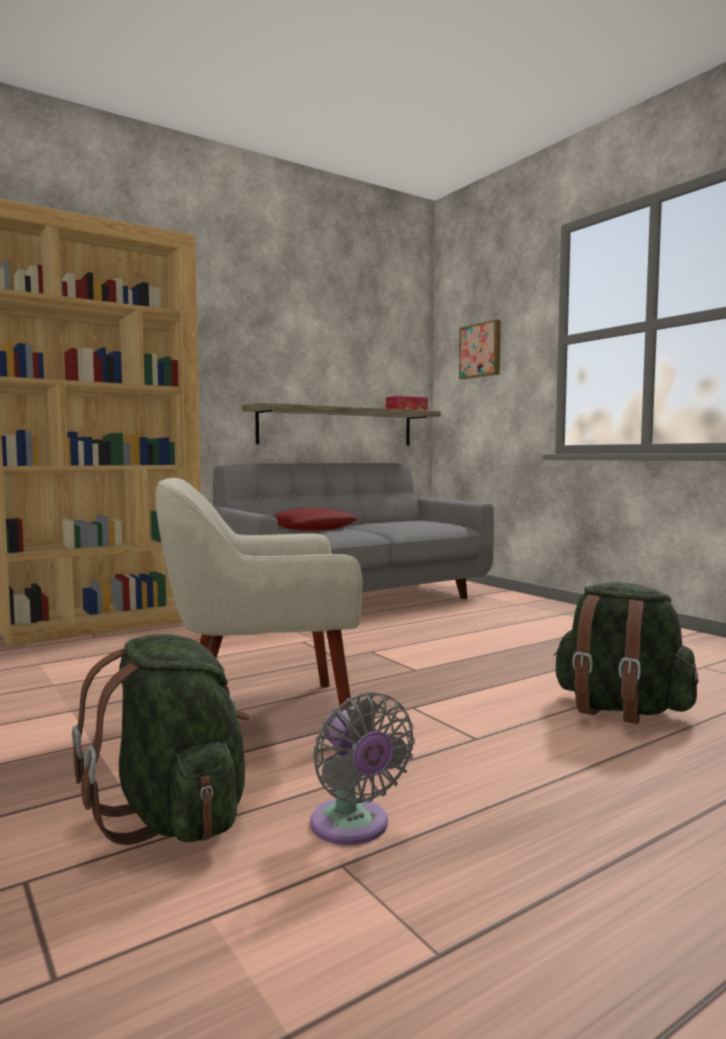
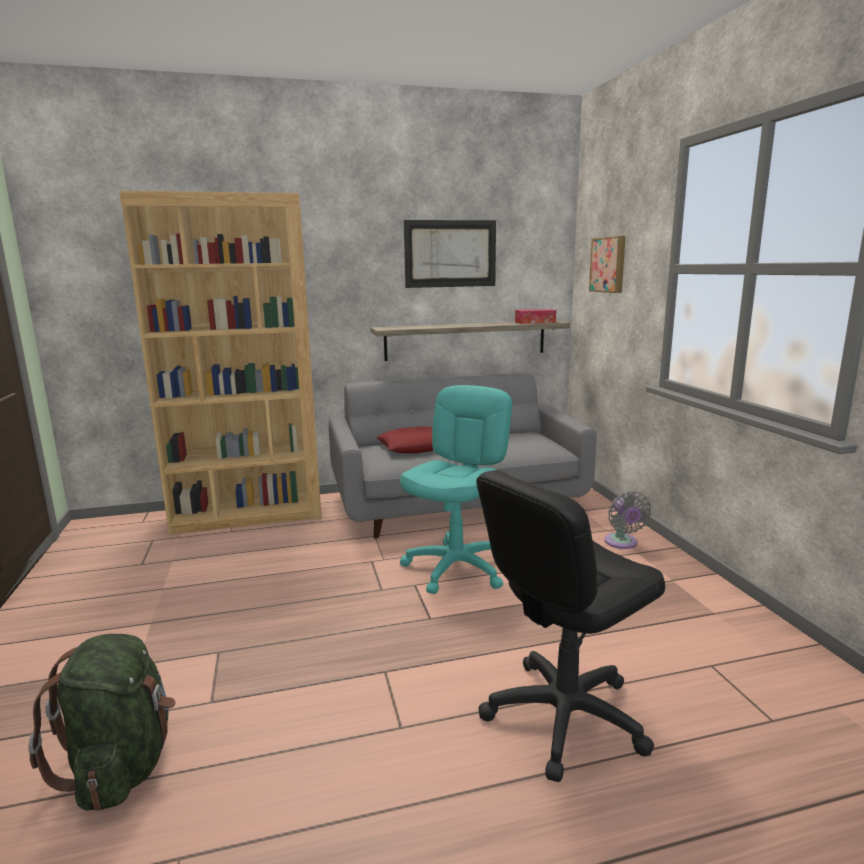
camera: 20 degrees right, 10 degrees up
beige armchair [155,478,362,710] -> none
grey fan [310,692,415,845] -> grey fan moved to [604,491,651,549]
green backpack [554,582,699,724] -> black office chair [476,470,665,782]
none -> turquoise office chair [400,385,512,594]
none -> picture [404,220,496,288]

